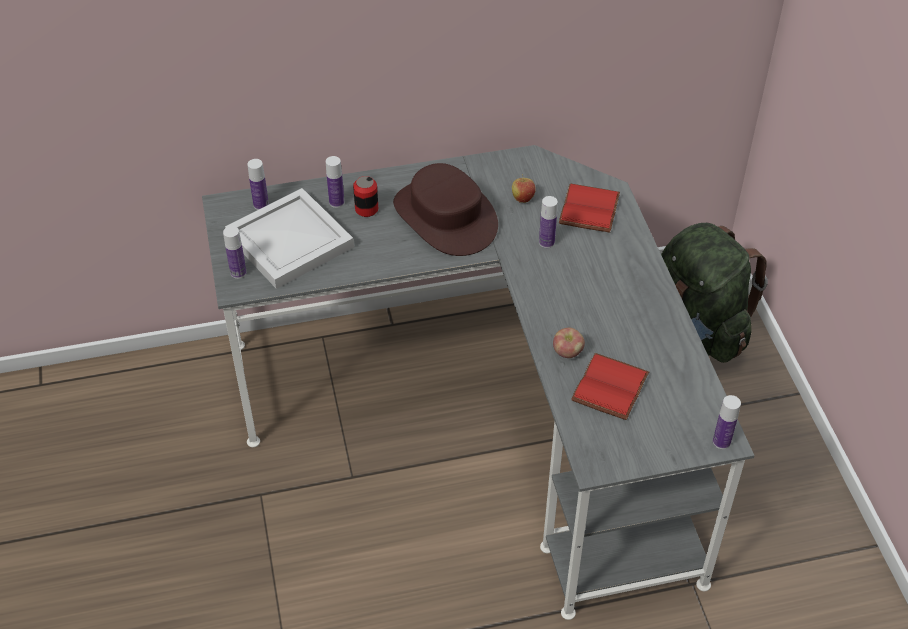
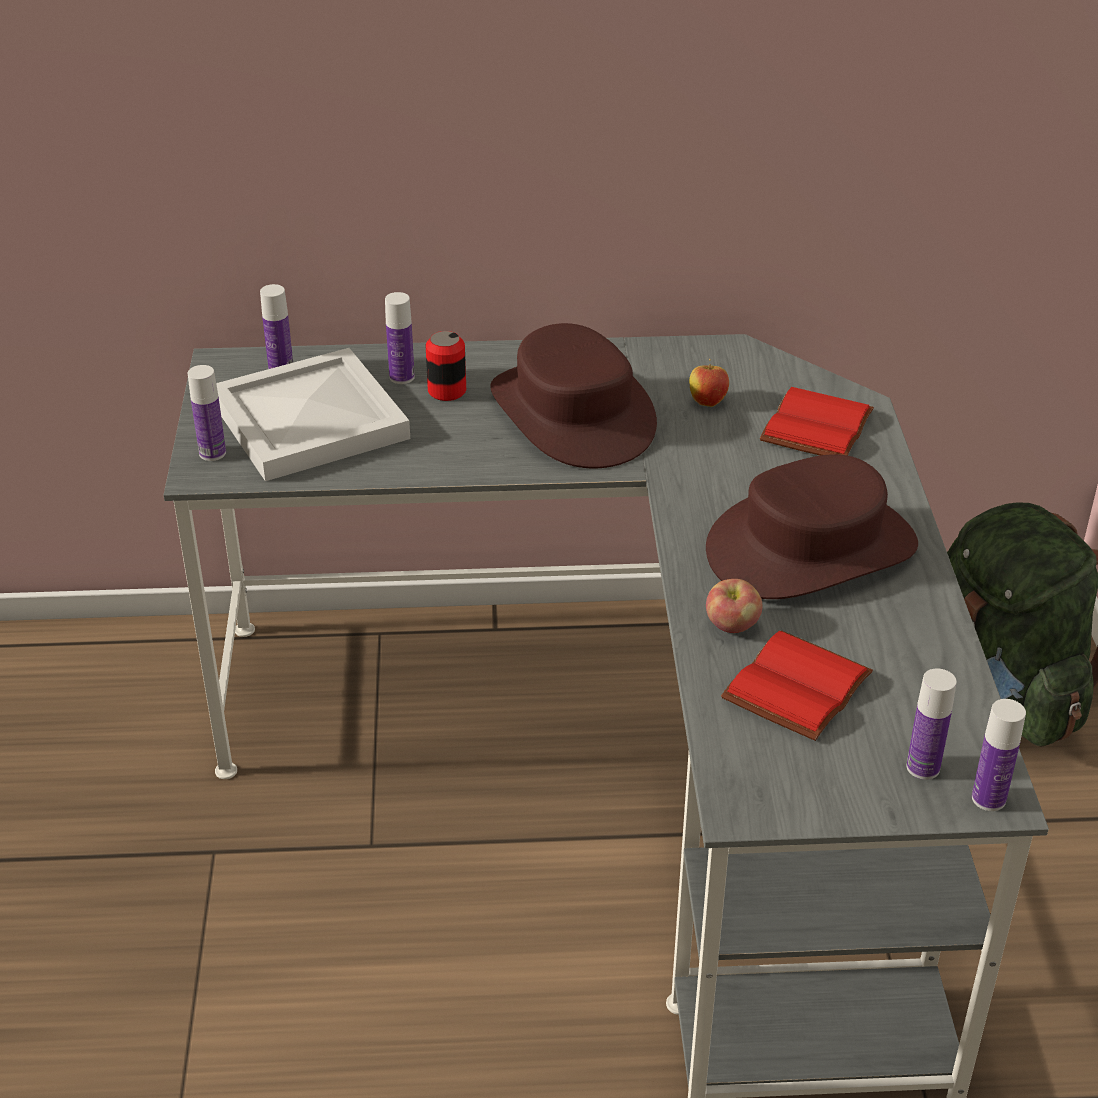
camera: 10 degrees right, 10 degrees down
bottle [539,196,558,248] -> bottle moved to [906,668,957,780]
none -> brown hat [706,454,918,599]

